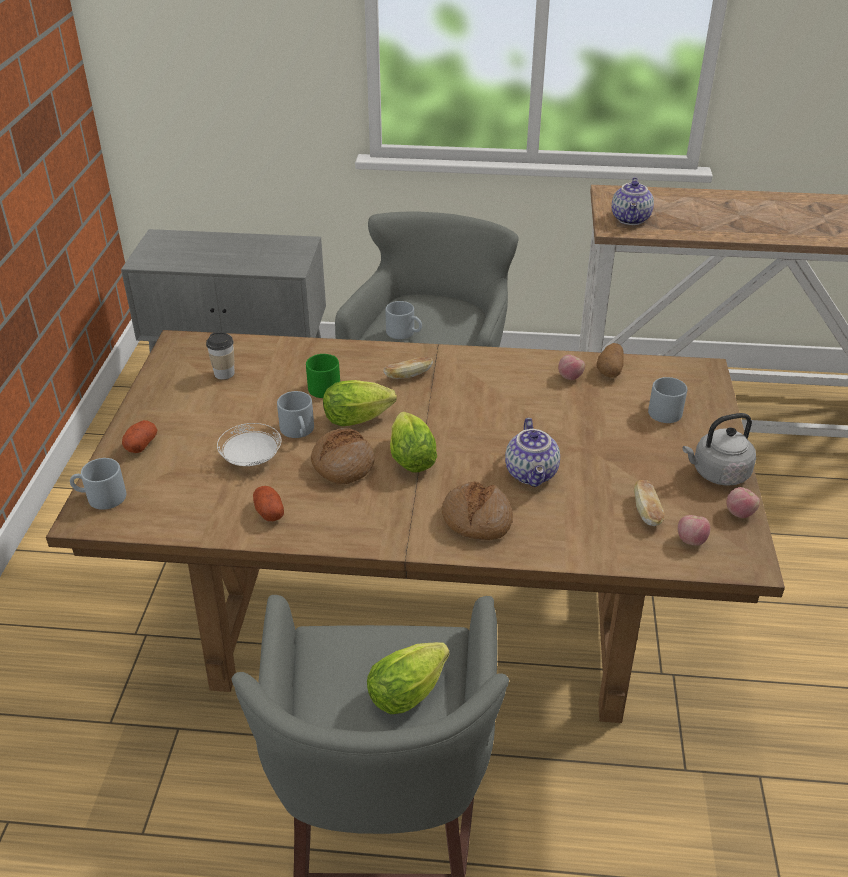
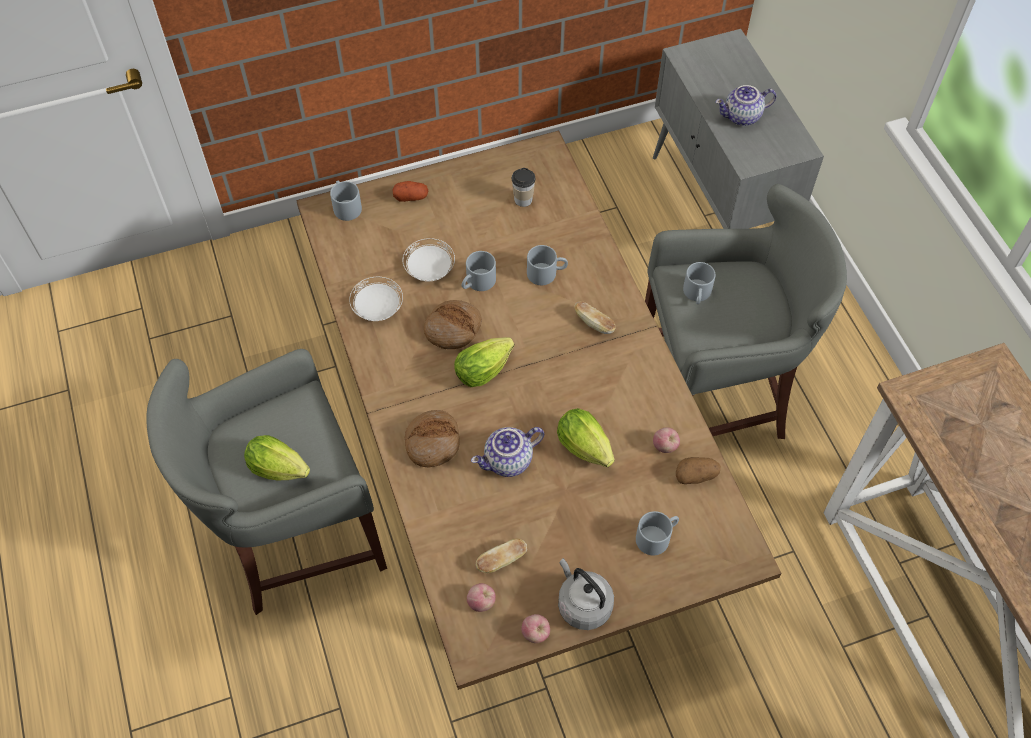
camera: 65 degrees right, 20 degrees up
potato [253,486,284,521] -> white plate [349,277,403,321]
green mug [306,354,340,398] -> grey mug [527,245,568,285]
lettuce [323,380,397,426] -> lettuce moved to [557,408,615,467]
teapot [612,177,654,225] -> teapot moved to [715,85,776,126]

